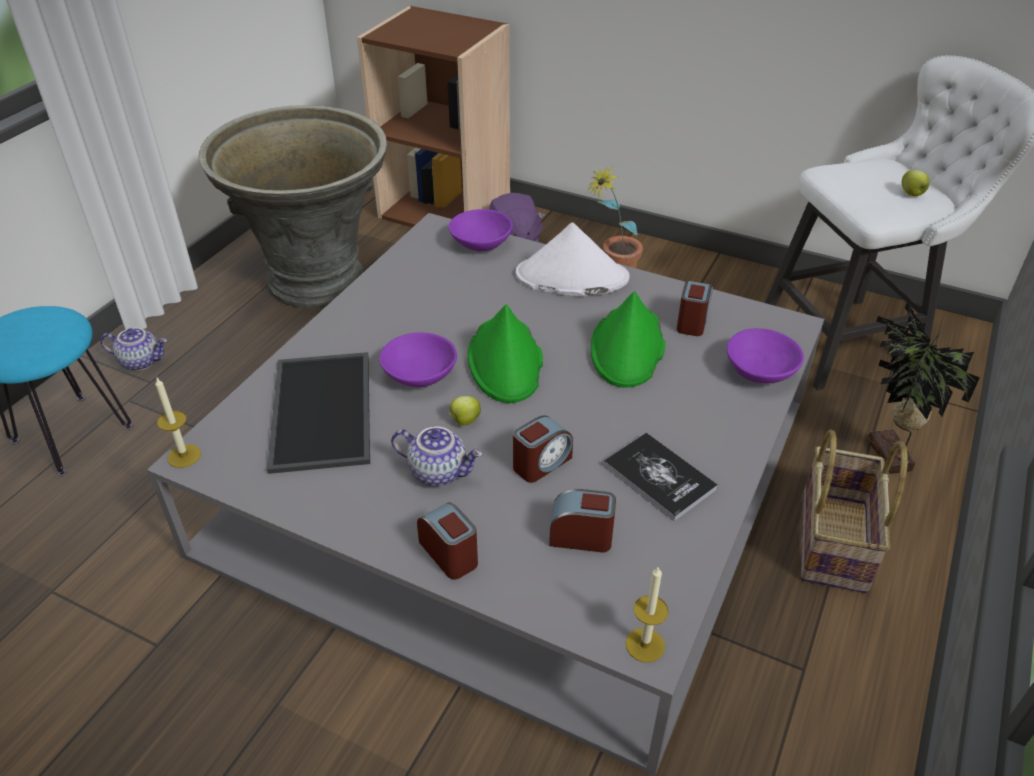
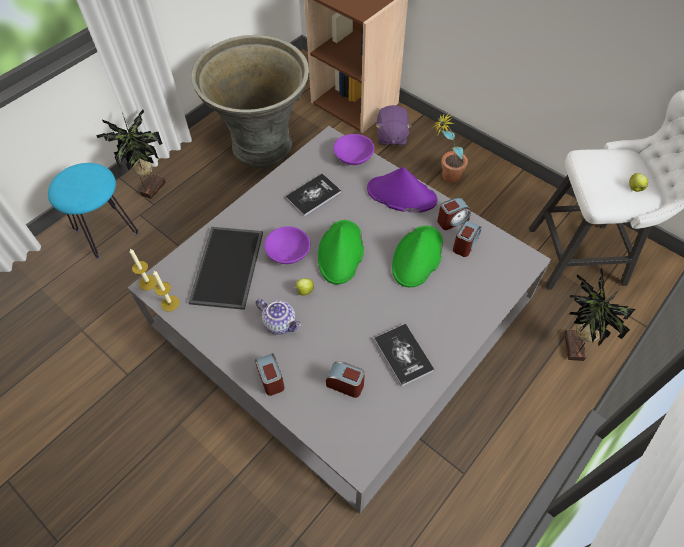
camera: 15 degrees right, 15 degrees up
teapot [100,328,167,371] -> potted plant [96,110,166,199]
alarm clock [513,415,573,483] -> alarm clock moved to [437,197,471,230]
white hat [516,223,630,296] -> purple hat [367,167,438,213]
candle [626,566,669,662] -> candle moved to [153,271,179,312]
purple bowl [727,328,804,383] -> none
basket [801,429,908,593] -> none
none -> book [285,174,342,217]

